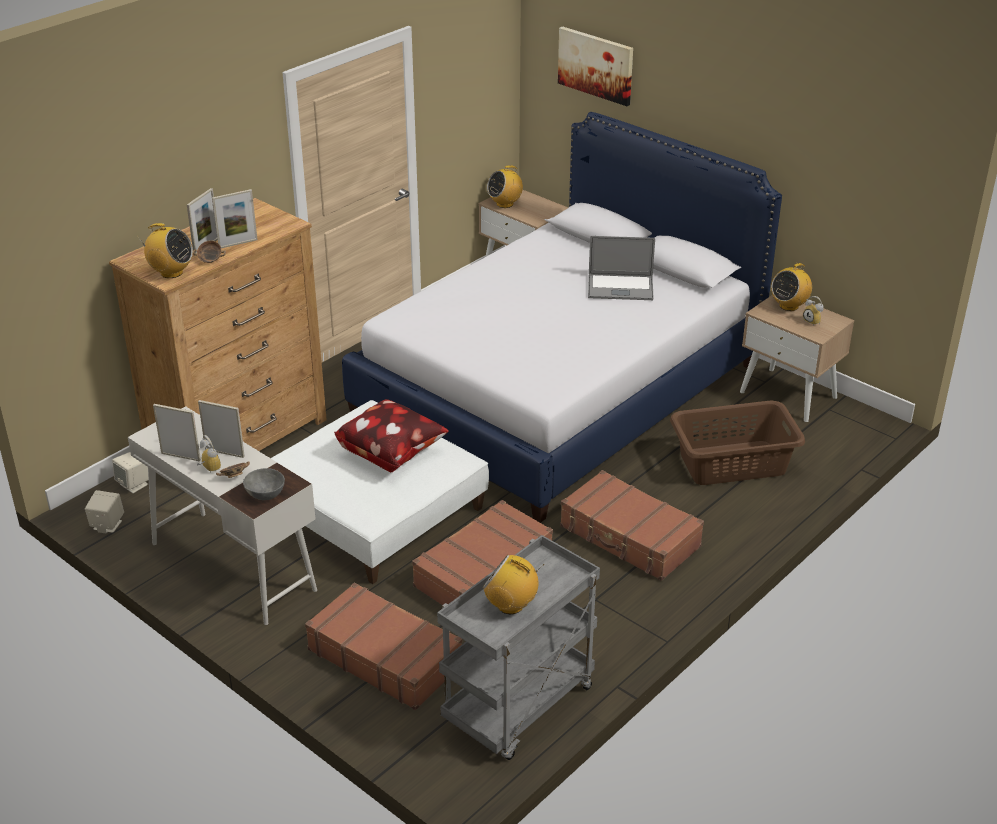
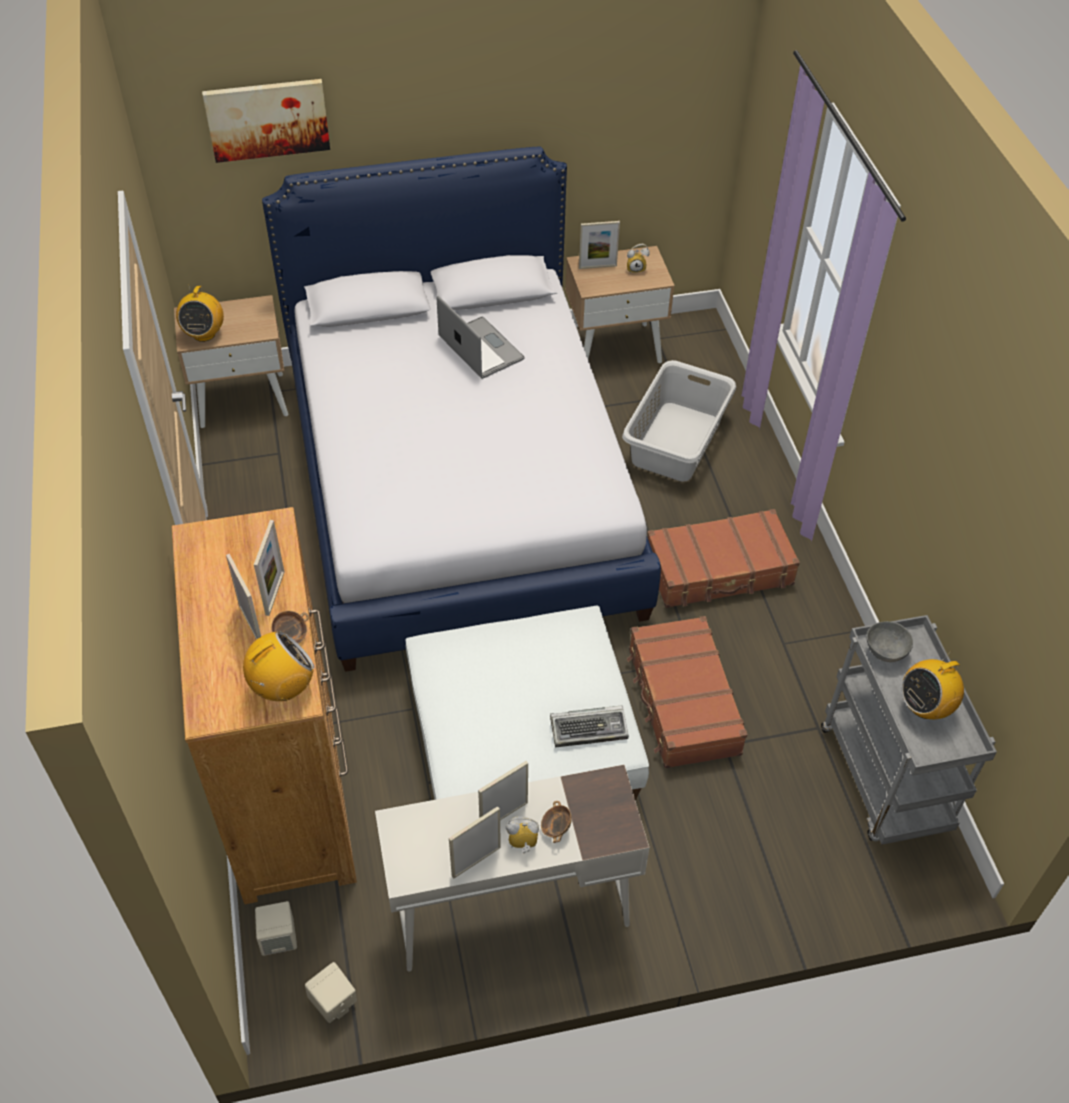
camera: 55 degrees left, 15 degrees up
grey bowl [243,468,285,500] -> grey bowl moved to [867,621,913,662]
brown suitcase [305,583,462,710] -> none
pillow [334,399,449,472] -> none
laptop [588,236,655,300] -> laptop turned 75 degrees counterclockwise [437,295,525,379]
brown laundry basket [670,400,805,485] -> grey laundry basket [622,360,736,482]
radio [771,262,812,311] -> picture frame [579,221,620,269]
none -> keyboard [550,706,629,747]

